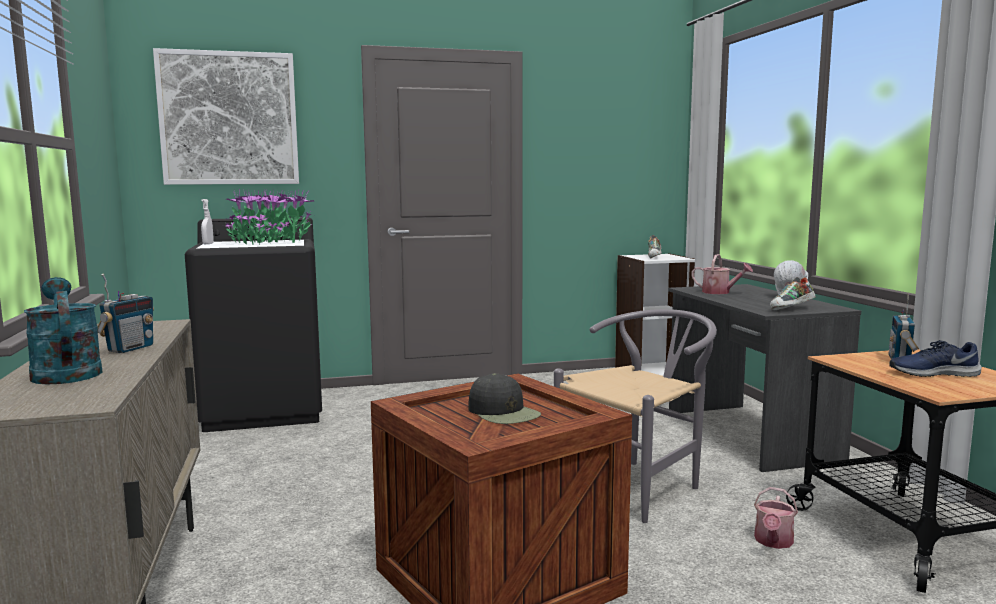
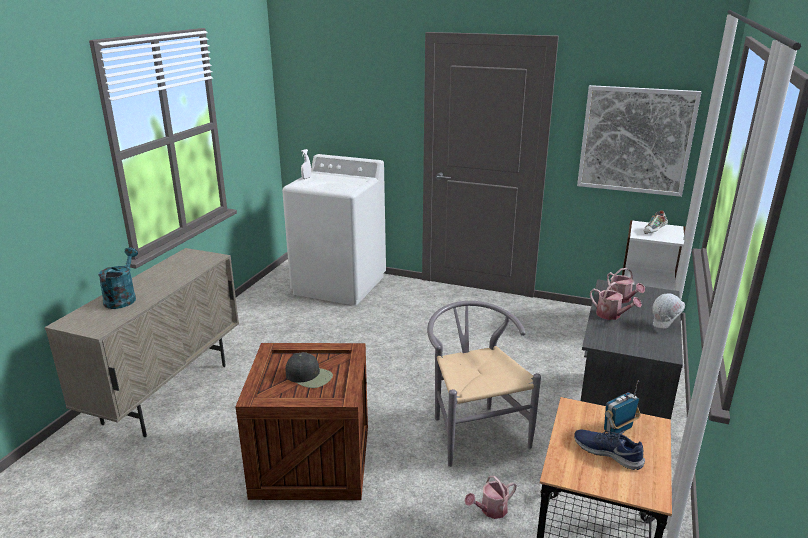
camera: 35 degrees right, 15 degrees up
radio [98,274,154,353] -> none
picture [153,48,299,185] -> picture moved to [577,85,702,197]
black washing machine [185,217,322,432] -> white washing machine [282,154,386,306]
potted plant [225,189,314,245] -> none
black cap [468,373,541,424] -> black cap turned 60 degrees counterclockwise [285,352,333,388]
grey chair [554,309,717,523] -> grey chair turned 105 degrees counterclockwise [427,301,541,467]
shoe [770,277,816,311] -> none
none -> watering can [590,282,642,320]

